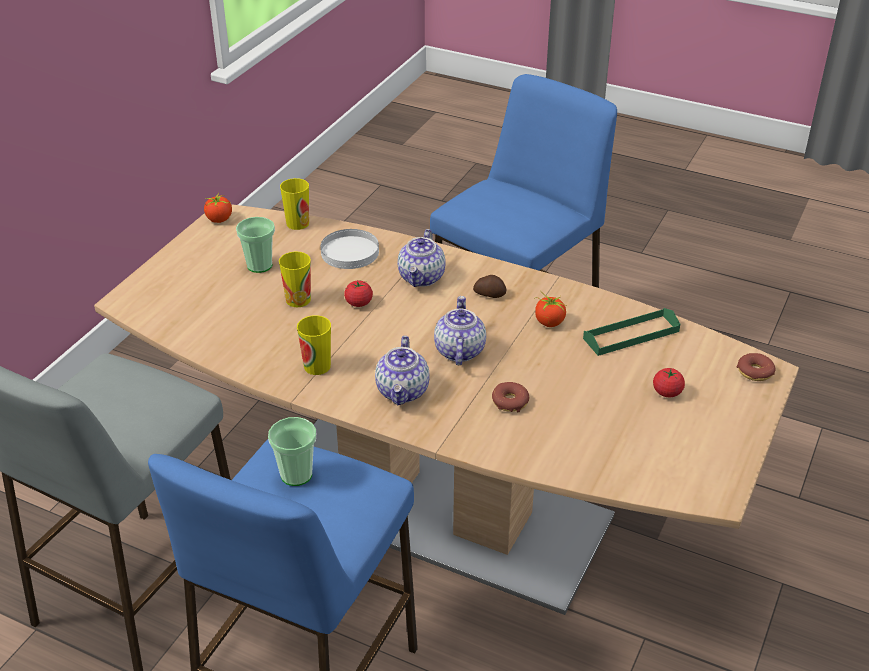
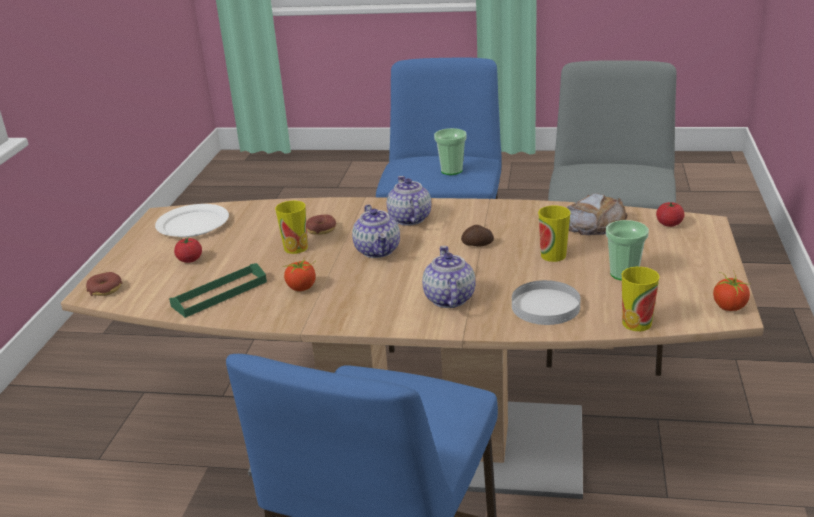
camera: 165 degrees right, 10 degrees down
cup [297,315,331,375] -> cup moved to [275,201,308,254]
tomato [344,281,373,307] -> tomato moved to [656,202,684,227]
potato [473,275,506,298] -> potato moved to [461,225,494,246]
none -> white plate [155,204,229,237]
none -> bread [567,193,627,235]

